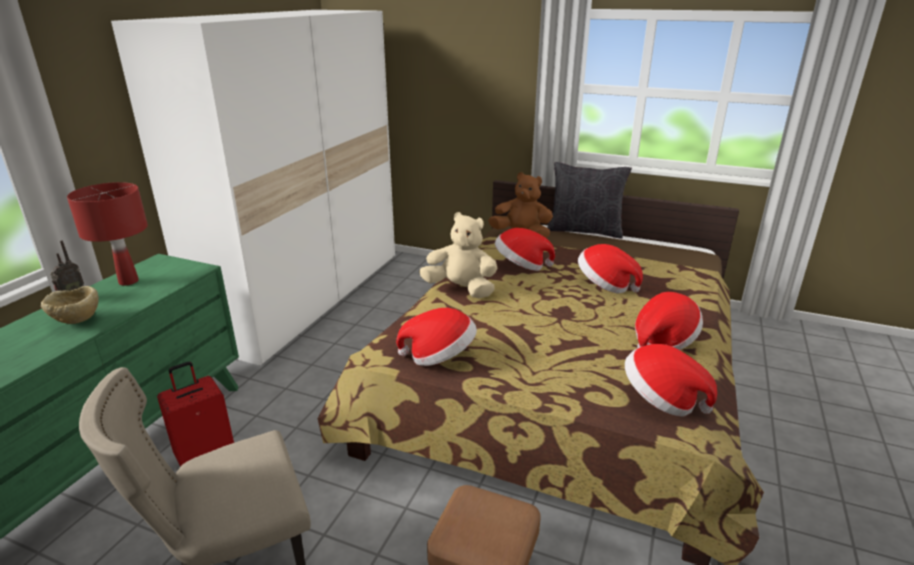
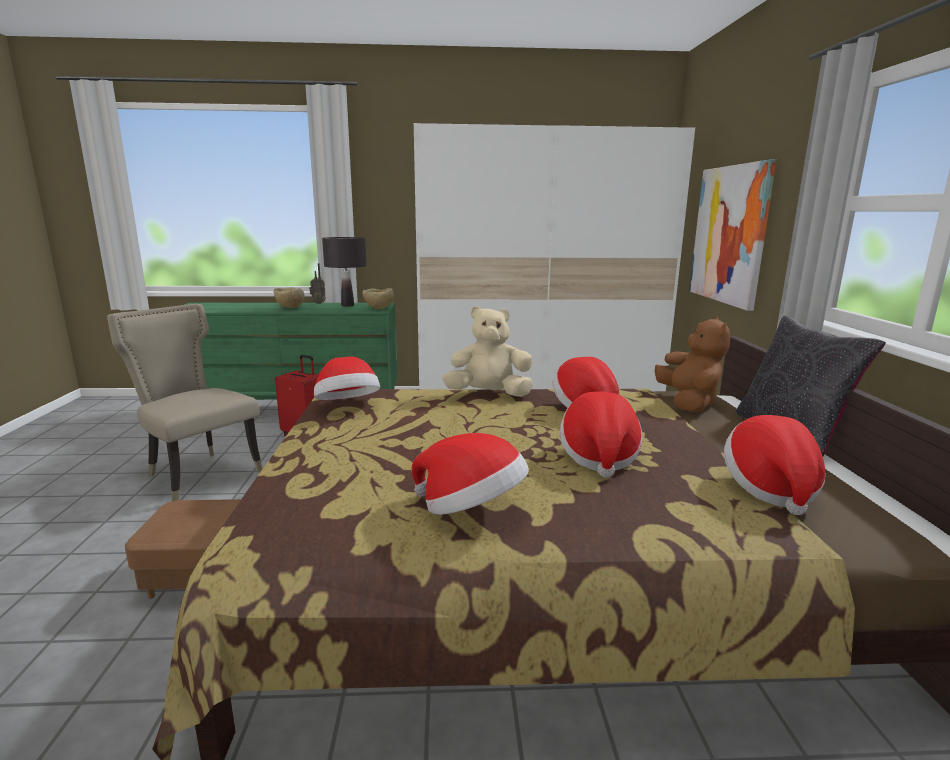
camera: 65 degrees right, 10 degrees down
red table lamp [67,182,148,286] -> black table lamp [322,237,367,307]
beige plush toy [419,212,497,299] -> beige plush toy turned 90 degrees counterclockwise [442,306,533,397]
hat [625,344,717,417] -> hat moved to [724,415,826,515]
none -> beige bowl [362,288,394,309]
none -> picture [689,159,777,311]

